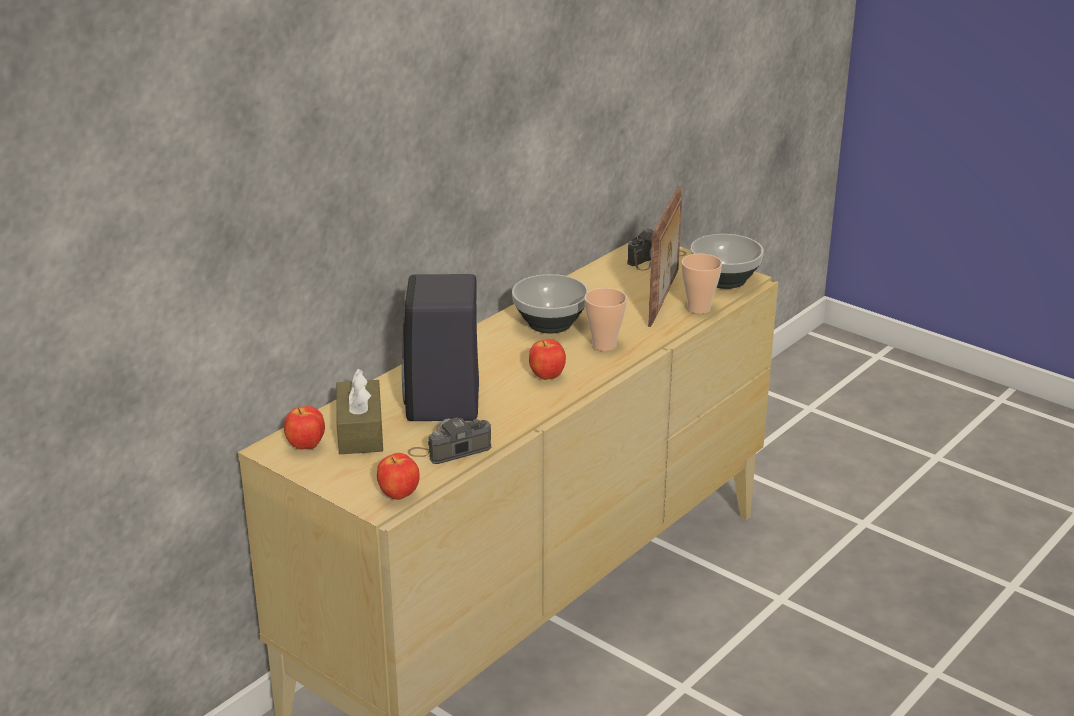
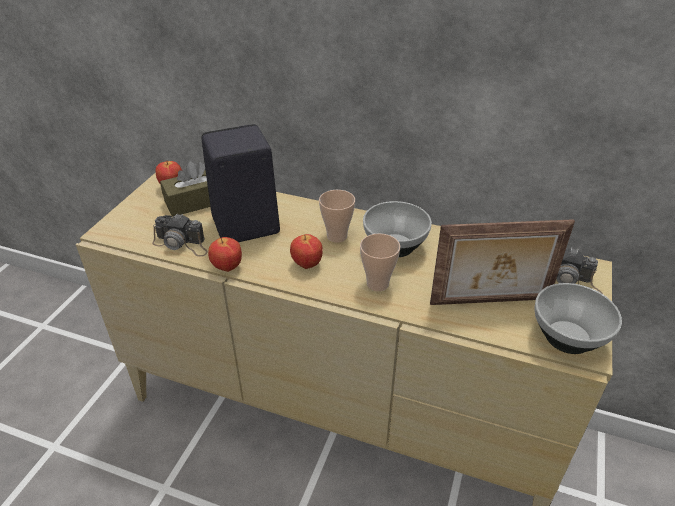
camera: 70 degrees right, 10 degrees up
apple [377,453,420,500] -> apple moved to [208,237,242,272]
camera [408,418,492,464] -> camera turned 150 degrees clockwise [152,213,208,257]
cup [681,254,722,314] -> cup moved to [319,190,355,243]

